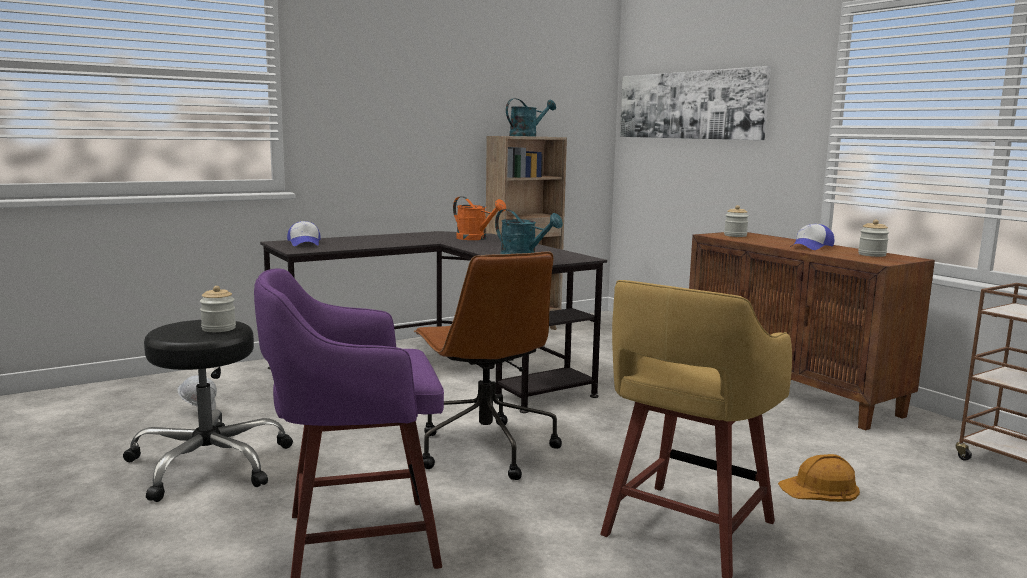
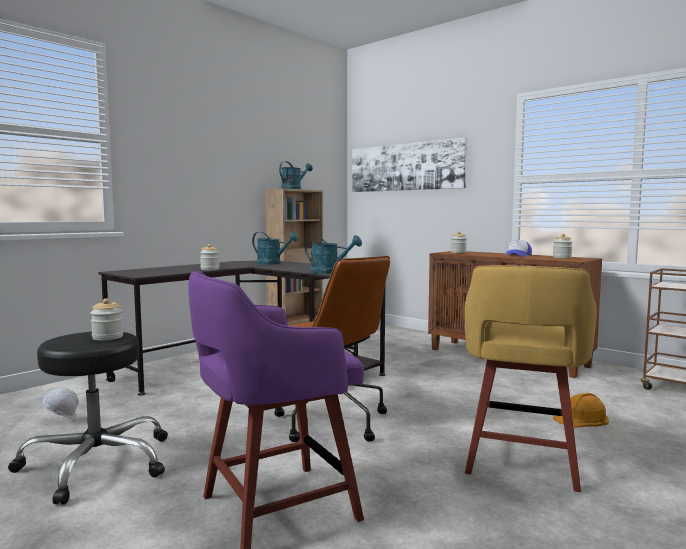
camera: 15 degrees left, 5 degrees down
cap [287,221,321,246] -> none
orange watering can [453,196,506,240] -> turquoise watering can [252,232,298,265]
none -> jar [200,244,220,270]

